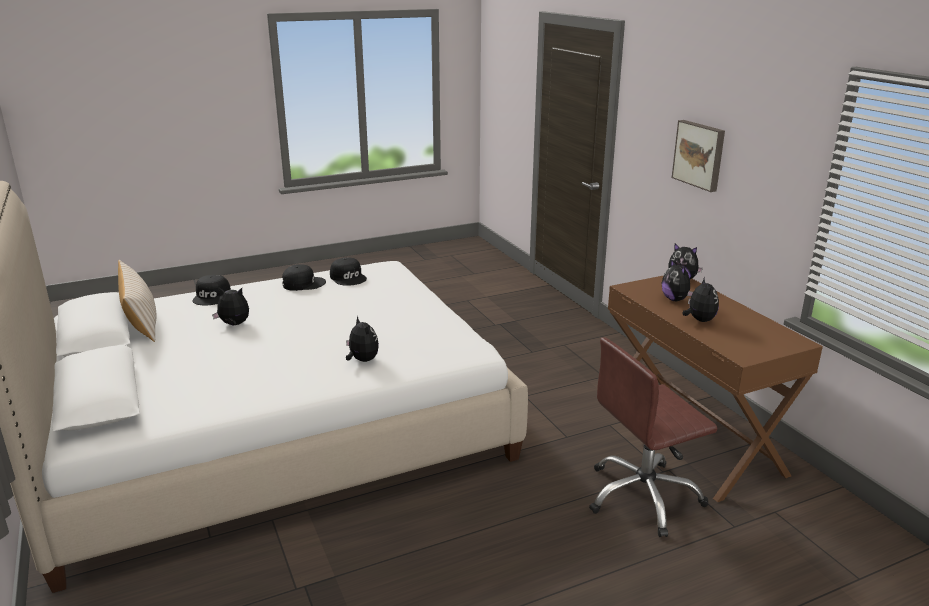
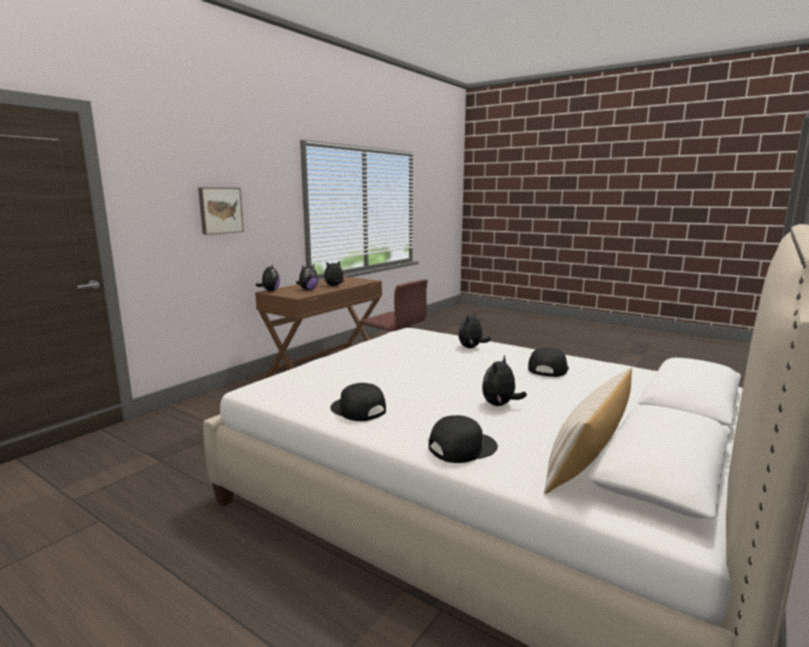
camera: 120 degrees left, 10 degrees down
plush toy [212,288,249,326] -> plush toy turned 60 degrees clockwise [482,355,527,406]
black cap [330,257,367,286] -> black cap moved to [528,348,569,377]

